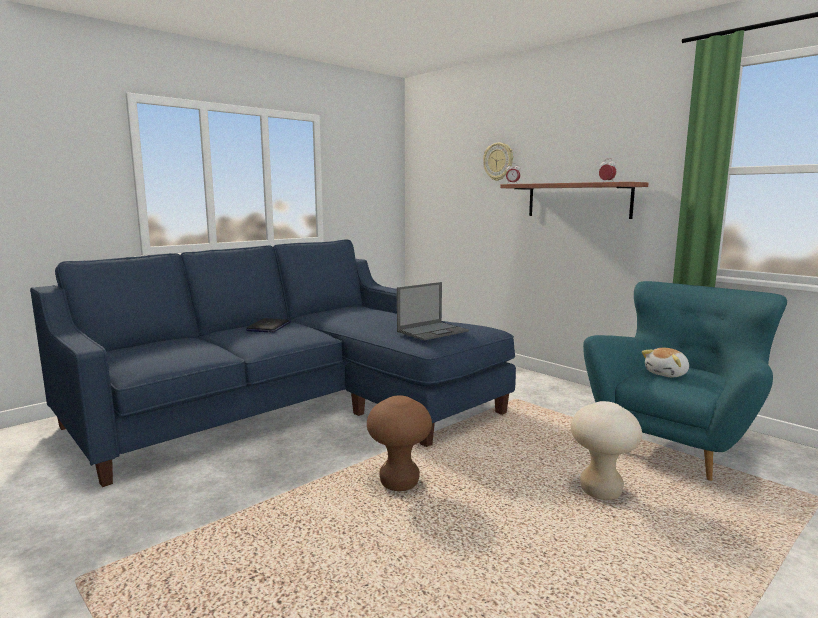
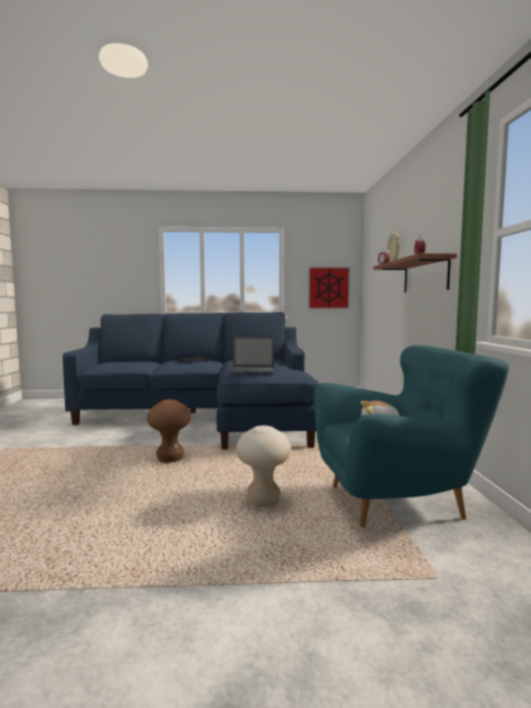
camera: 40 degrees right, 5 degrees down
none -> picture [308,267,350,309]

